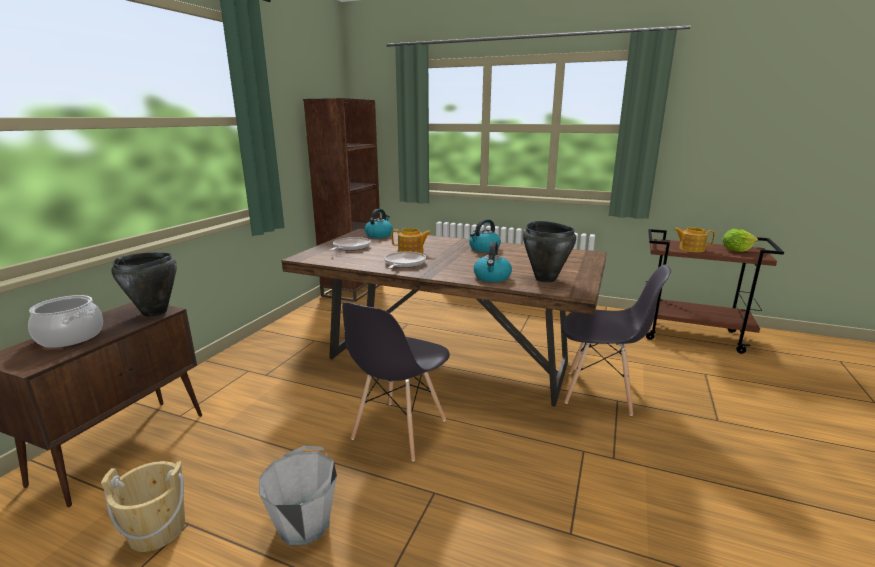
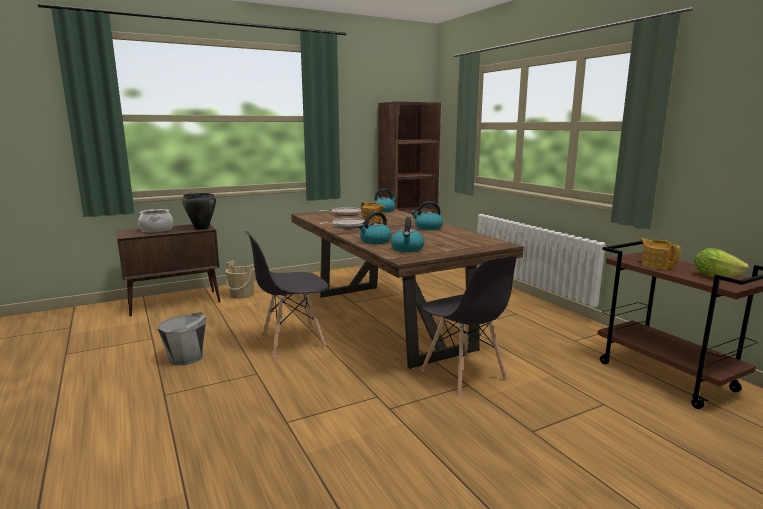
camera: 40 degrees right, 5 degrees down
beige bucket [101,461,185,552] -> beige bucket moved to [226,261,255,299]
black cooking pot [523,221,576,283] -> kettle [391,217,425,252]

